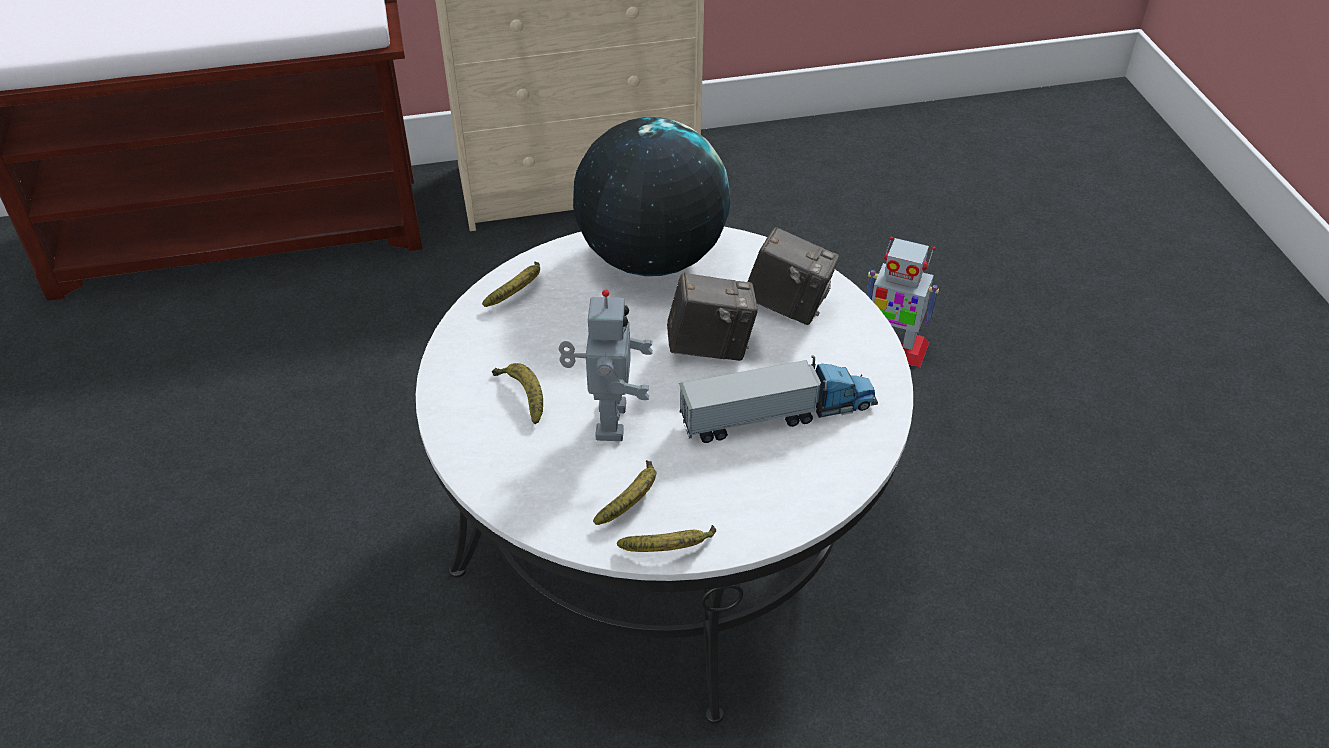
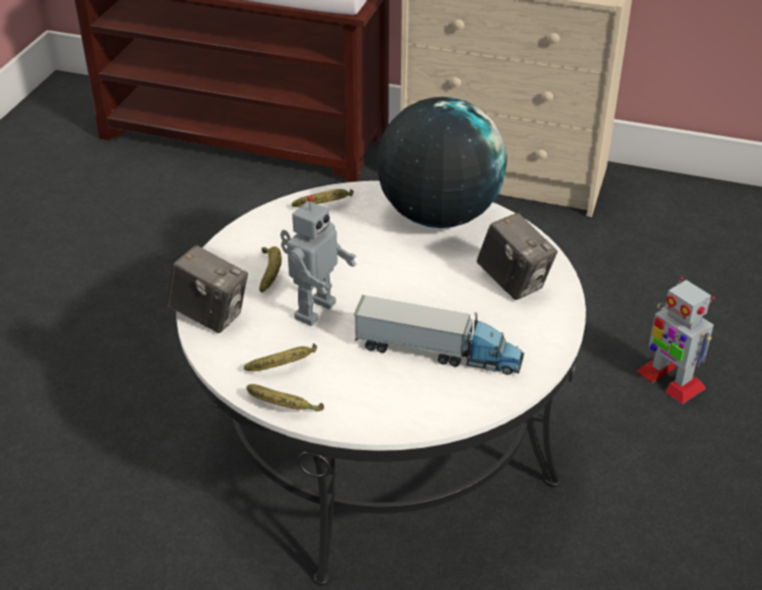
camera: 30 degrees right, 5 degrees down
camera [667,272,758,361] -> camera moved to [167,245,248,333]

